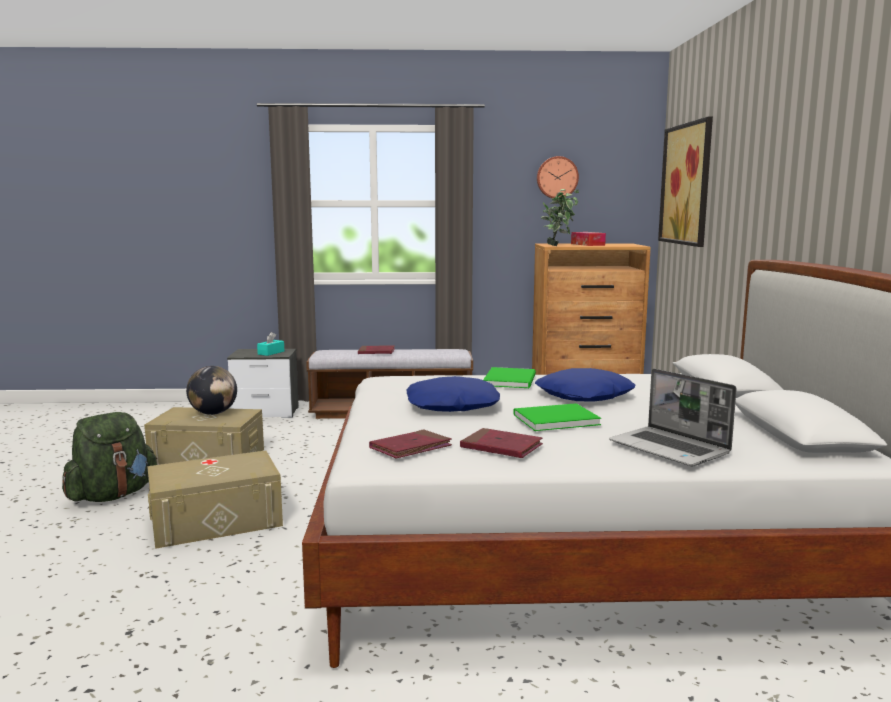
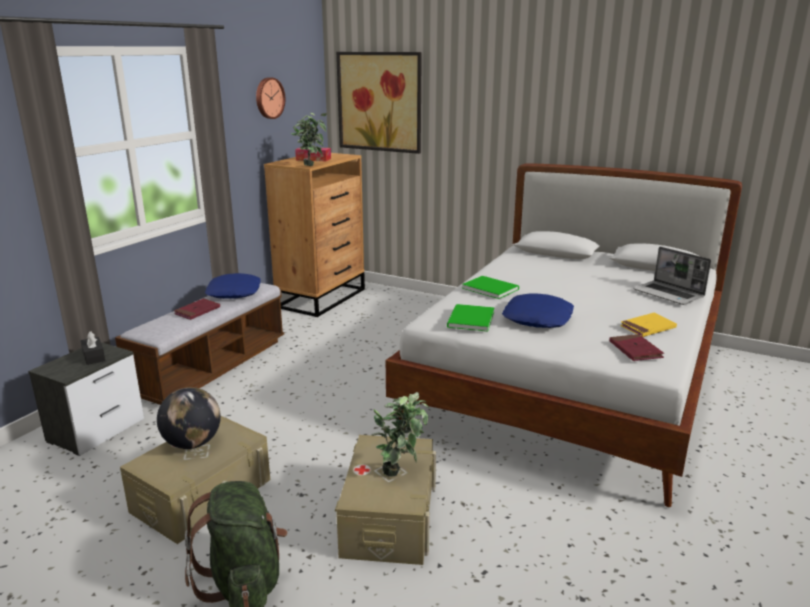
camera: 60 degrees left, 10 degrees up
turquoise tissue box [257,332,284,356] -> black tissue box [80,331,105,365]
red book [460,428,543,458] -> yellow book [620,313,677,337]
green book [514,403,601,431] -> green book moved to [447,304,495,332]
blue pillow [535,368,635,402] -> blue pillow moved to [205,273,261,299]
laptop [609,368,737,466] -> laptop turned 60 degrees clockwise [633,247,711,305]
none -> potted plant [371,392,429,477]

